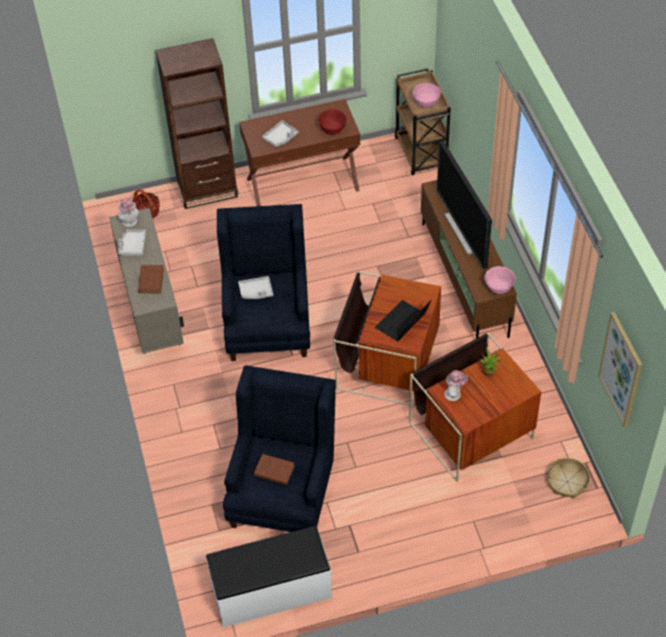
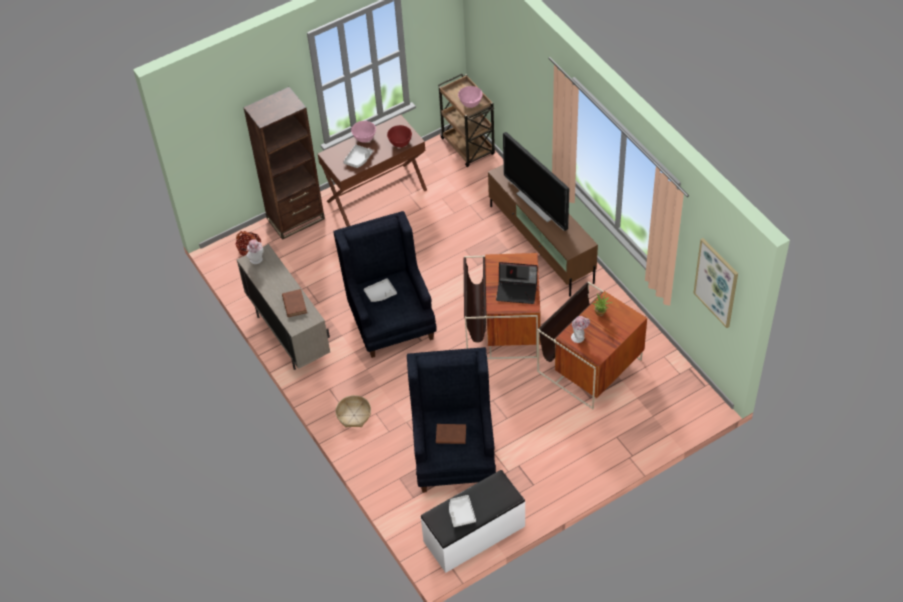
camera: 15 degrees left, 0 degrees up
grey tray [118,229,146,256] -> grey tray moved to [449,495,476,527]
laptop [375,300,432,341] -> laptop turned 105 degrees counterclockwise [496,262,538,304]
pink bowl [484,266,516,294] -> pink bowl moved to [351,121,376,143]
basket [547,458,590,498] -> basket moved to [335,395,371,428]

